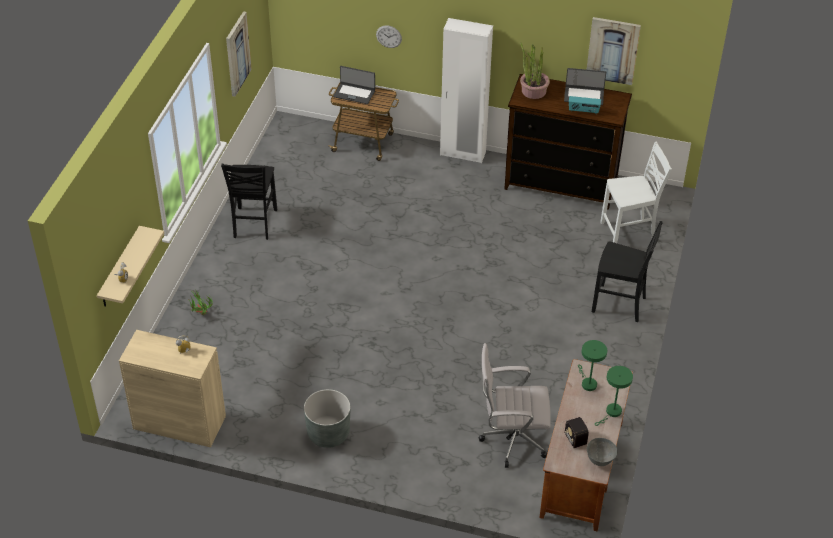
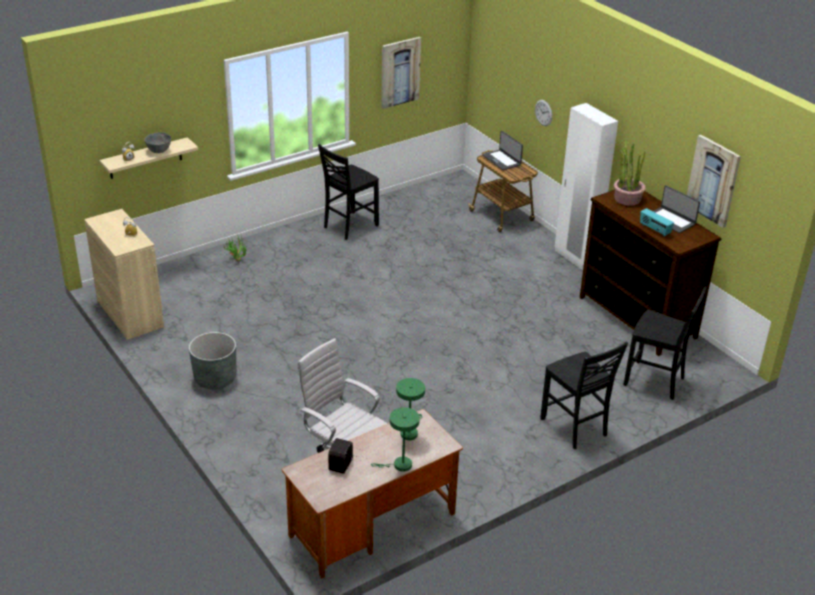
camera: 40 degrees right, 10 degrees down
grey bowl [587,438,618,466] -> grey bowl moved to [144,132,171,153]
white chair [600,142,672,243] -> black chair [624,286,707,400]

